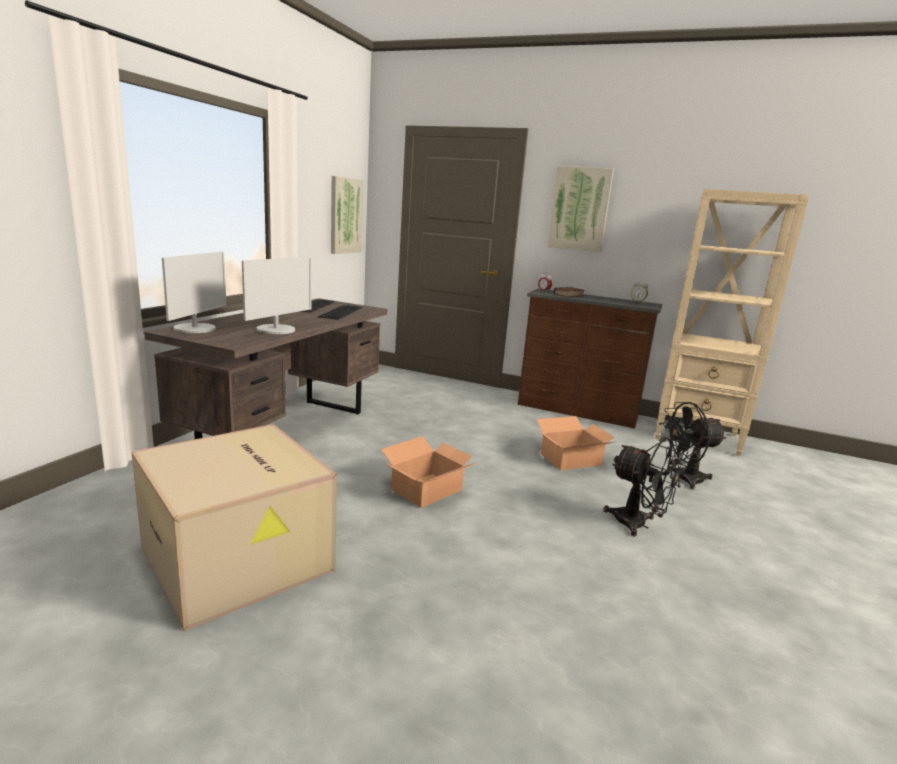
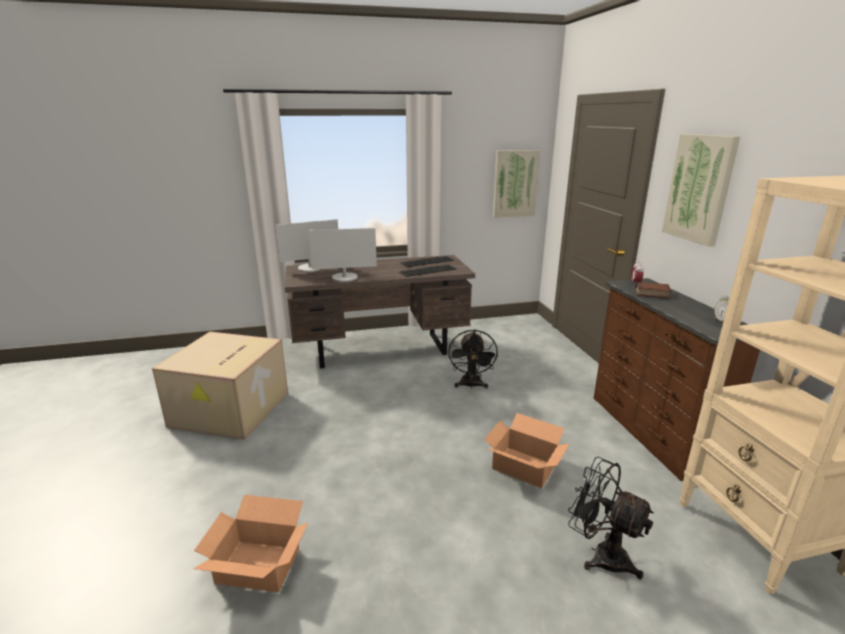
camera: 55 degrees right, 5 degrees up
cardboard box [381,436,479,508] -> cardboard box moved to [193,495,308,593]
black fan [603,438,688,537] -> black fan moved to [449,329,498,389]

